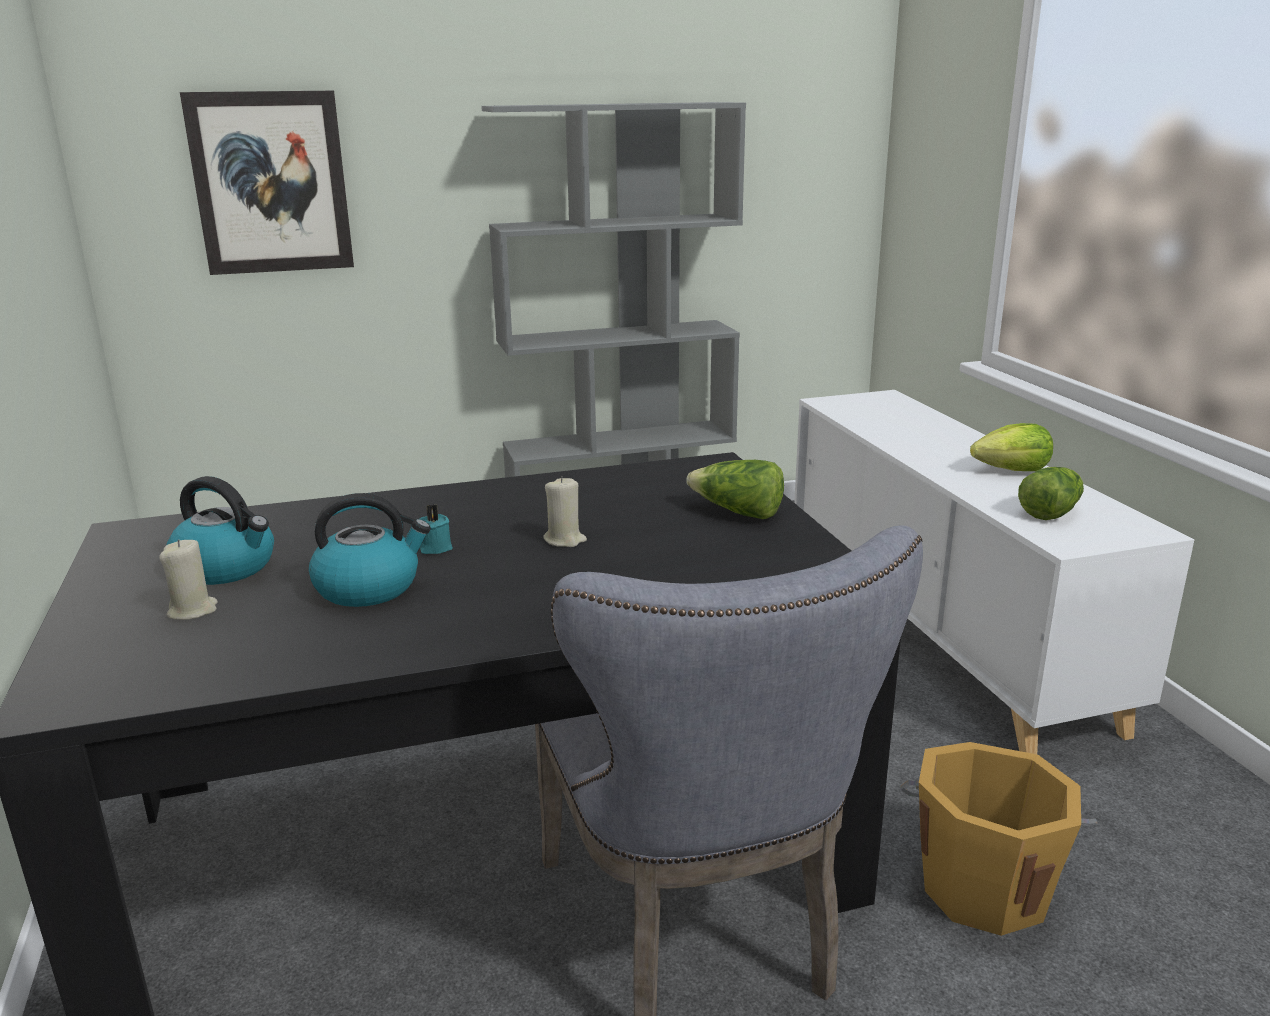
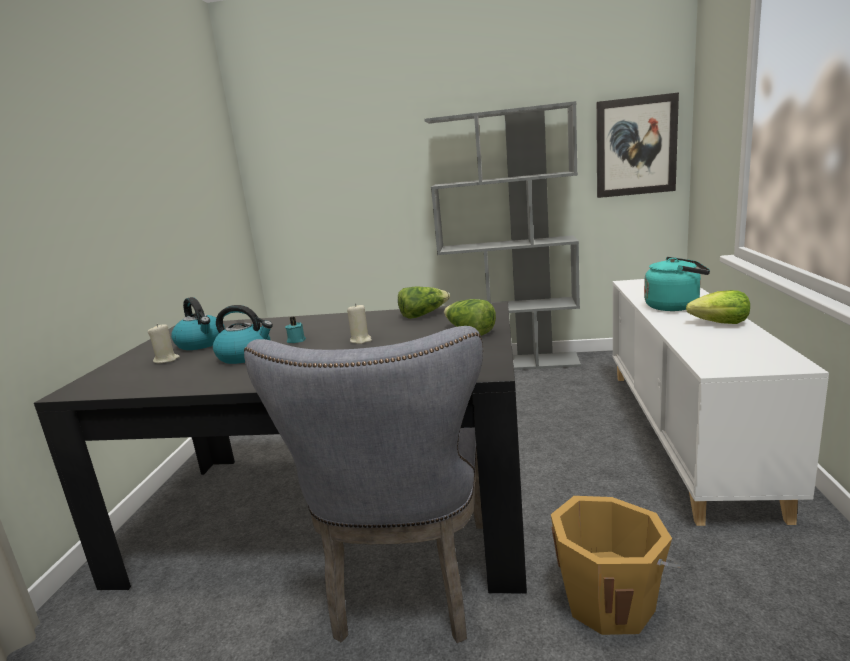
camera: 25 degrees right, 5 degrees down
picture [180,91,354,275] -> picture moved to [596,92,679,198]
lettuce [1018,467,1084,520] -> lettuce moved to [398,287,450,319]
none -> turquoise kettle [644,257,710,311]

